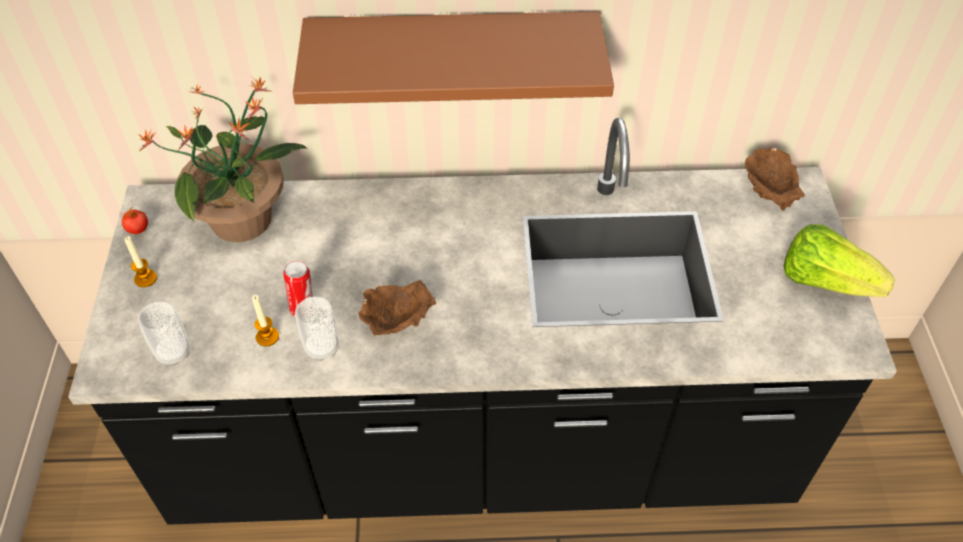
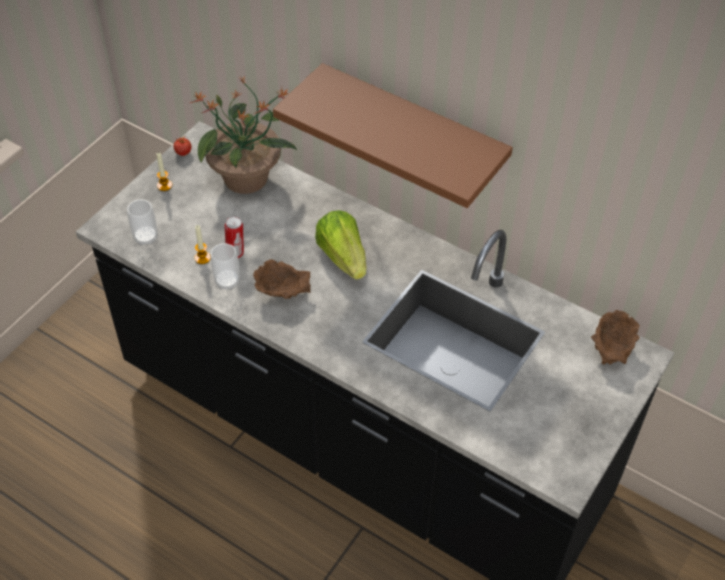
camera: 35 degrees right, 0 degrees up
lettuce [784,224,895,297] -> lettuce moved to [315,210,366,280]

